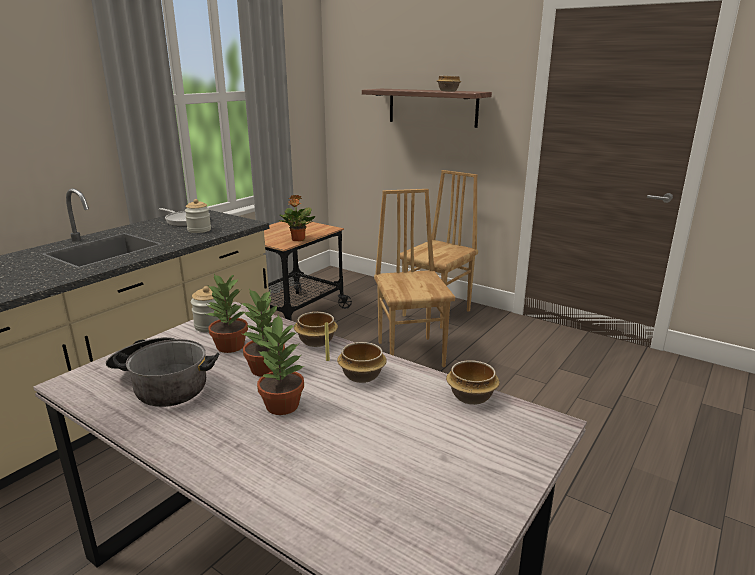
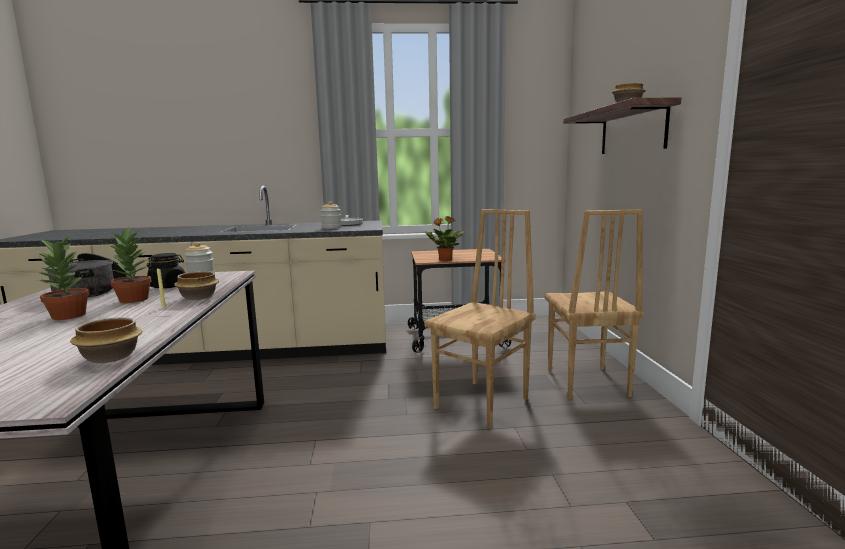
camera: 50 degrees right, 10 degrees down
potted plant [207,274,248,353] -> black jar [147,253,185,289]
bowl [337,342,387,383] -> none
brown chair [400,170,478,329] -> brown chair turned 90 degrees clockwise [545,209,644,399]

